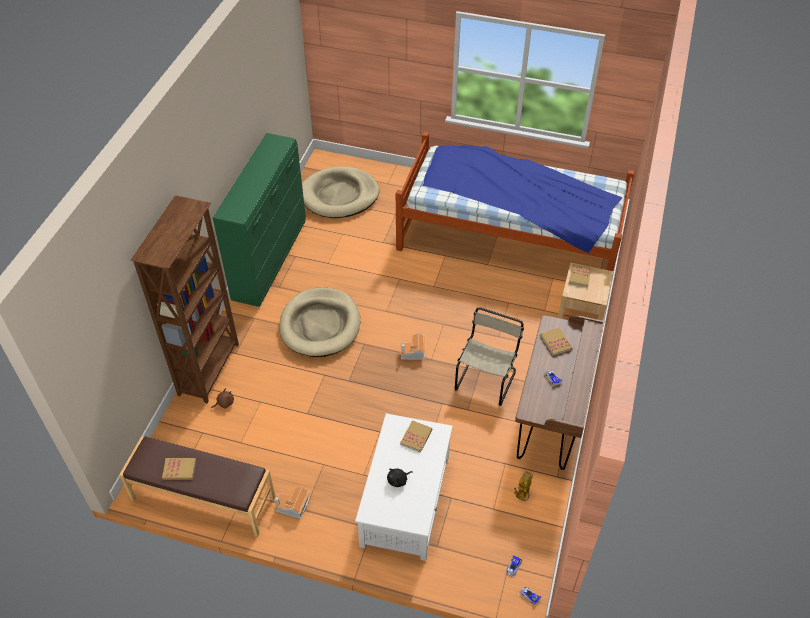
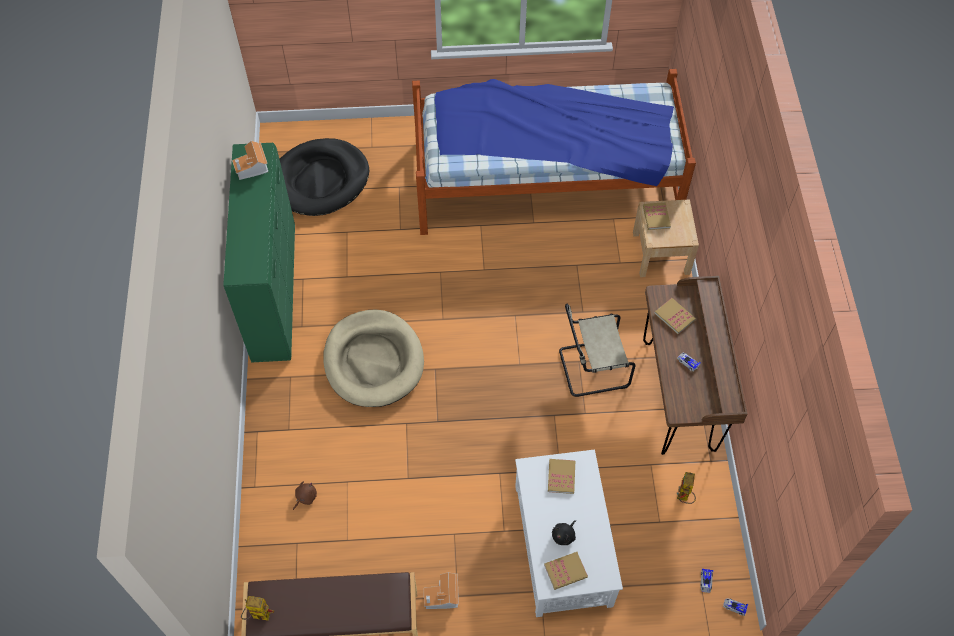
camera: 20 degrees left, 10 degrees up
brown bookcase [131,195,239,403] -> none
book [162,458,196,480] -> book moved to [544,552,588,590]
beige dog bed [302,166,379,218] -> black dog bed [280,138,369,216]
toy house [400,333,426,360] -> toy house moved to [232,141,268,180]
beige chair [455,307,524,406] -> beige chair turned 105 degrees counterclockwise [559,303,636,397]
none -> toy robot [241,596,274,621]

